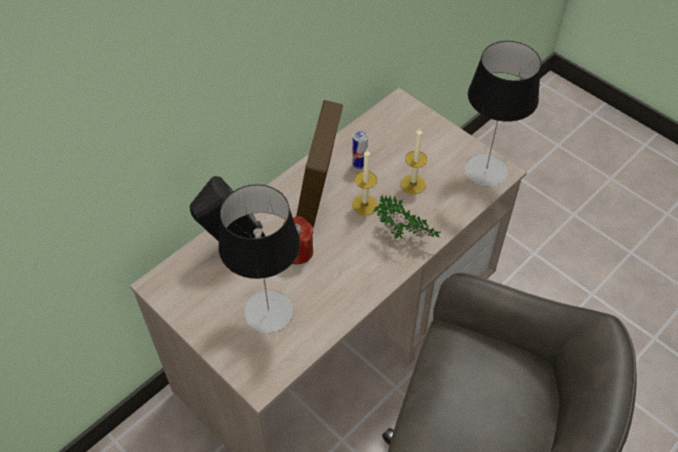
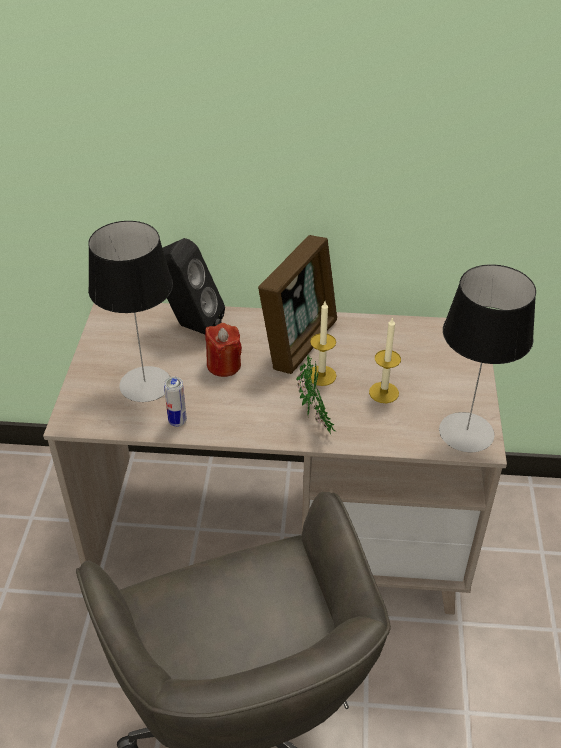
camera: 50 degrees right, 10 degrees down
picture frame [296,100,343,227] -> picture frame turned 150 degrees clockwise [258,235,337,374]
can [352,130,368,169] -> can moved to [164,377,187,427]

